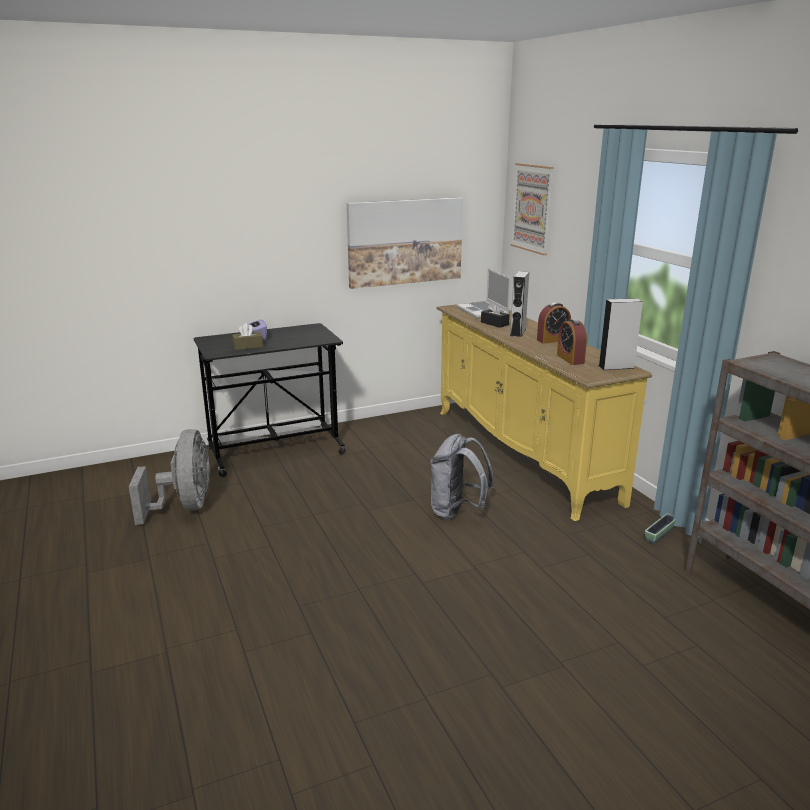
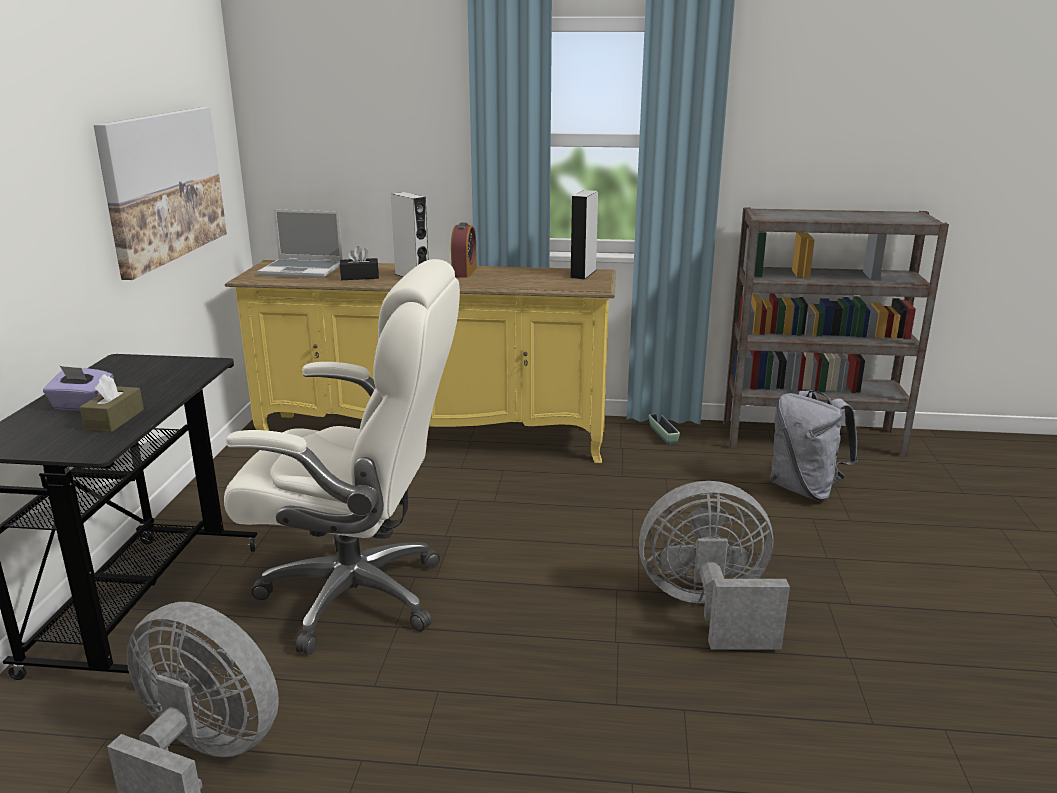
camera: 60 degrees left, 0 degrees up
grey backpack [430,434,494,520] -> grey backpack moved to [770,390,858,501]
picture [511,163,553,255] -> none
alarm clock [557,319,587,365] -> none
none -> white office chair [224,259,460,655]
none -> grey fan [639,481,790,650]

